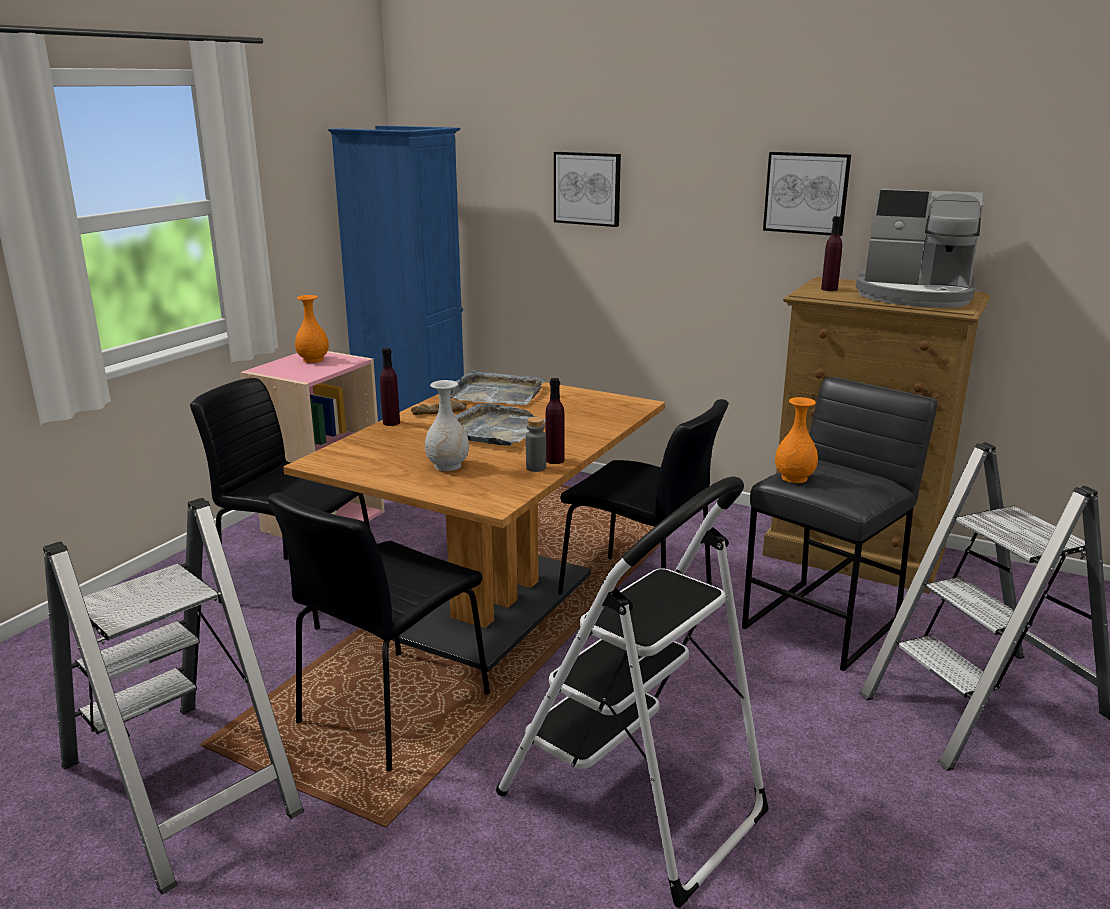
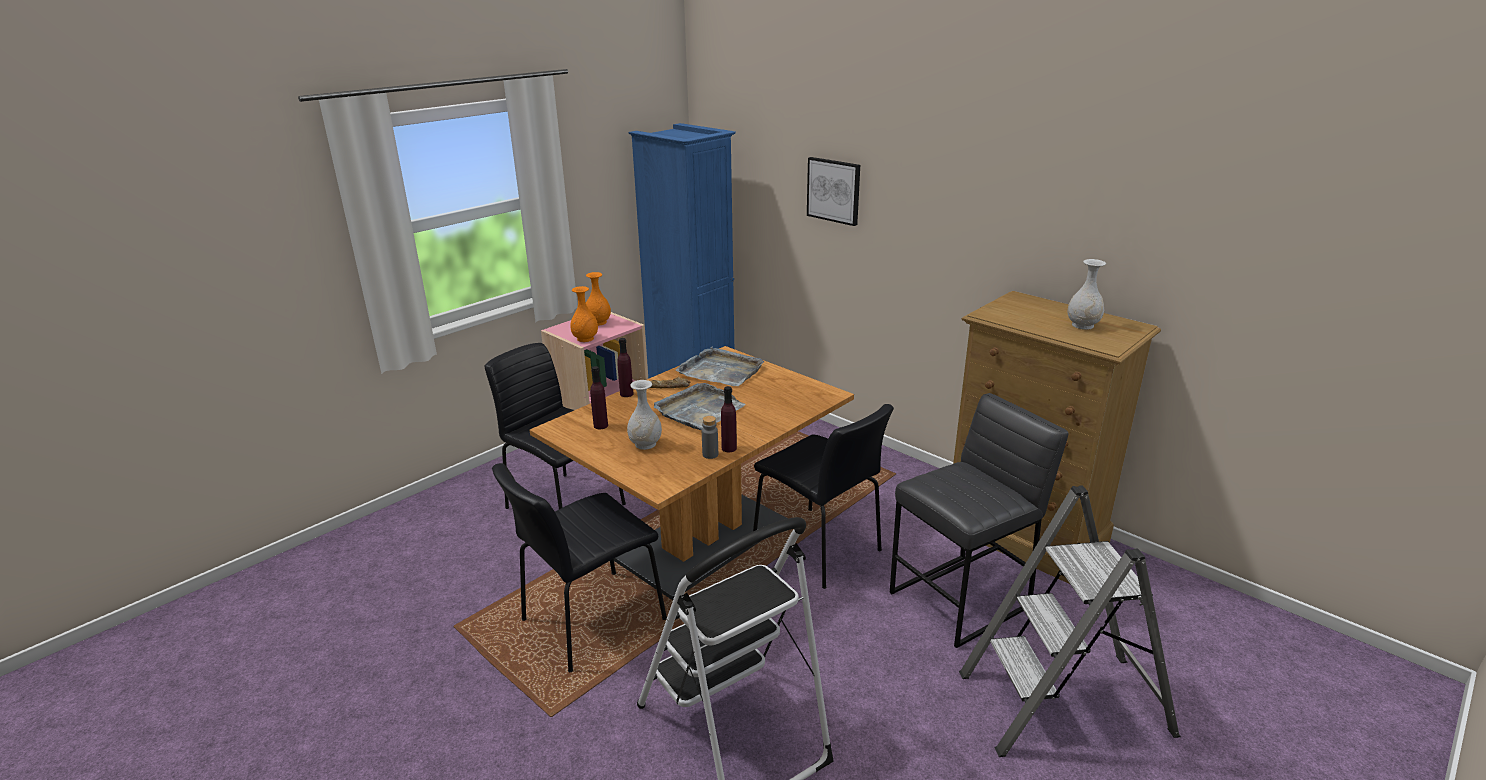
camera: 15 degrees right, 5 degrees up
grey step ladder [43,498,304,894] -> none
picture [763,152,851,236] -> none
orange vase [775,397,818,483] -> orange vase moved to [570,286,598,342]
purple bottle [821,216,842,291] -> purple bottle moved to [590,366,608,429]
coffee machine [856,189,984,308] -> white vase [1068,259,1106,330]

